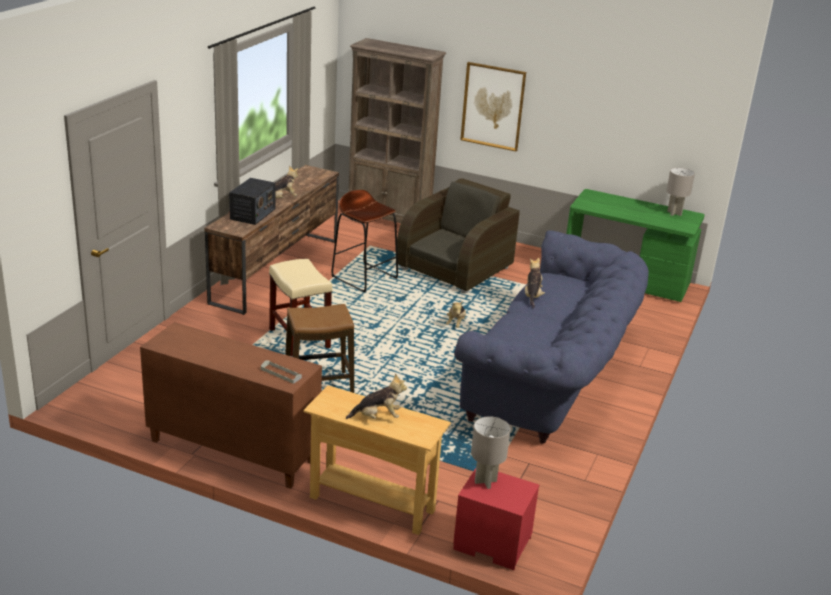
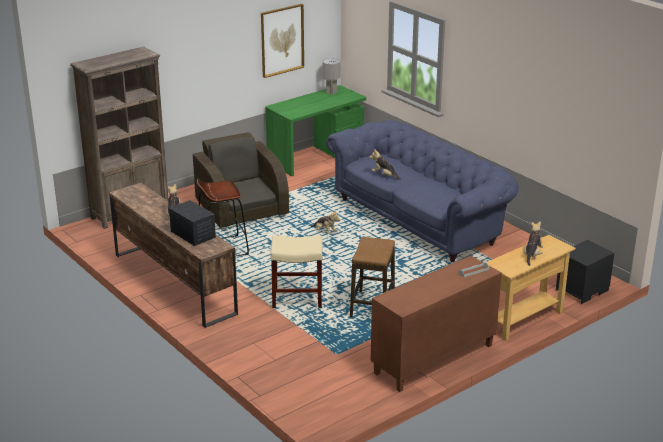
camera: 60 degrees left, 0 degrees up
red nightstand [453,468,539,570] -> black nightstand [556,240,614,304]
picture [460,62,526,151] -> picture moved to [261,4,304,78]
grey table lamp [471,416,511,489] -> none

